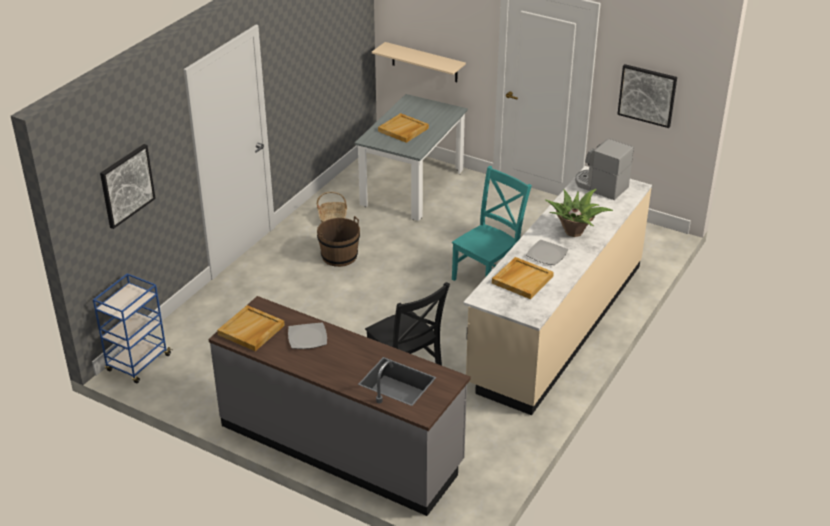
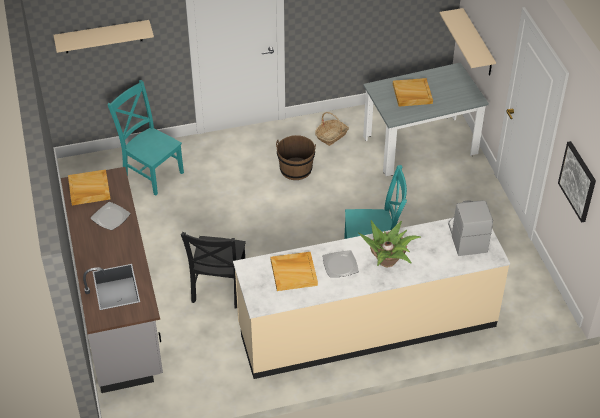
camera: 45 degrees right, 10 degrees up
blue cart [93,273,172,383] -> none
picture [100,144,156,229] -> beige shelf [53,20,154,53]
none -> turquoise chair [107,80,184,195]

